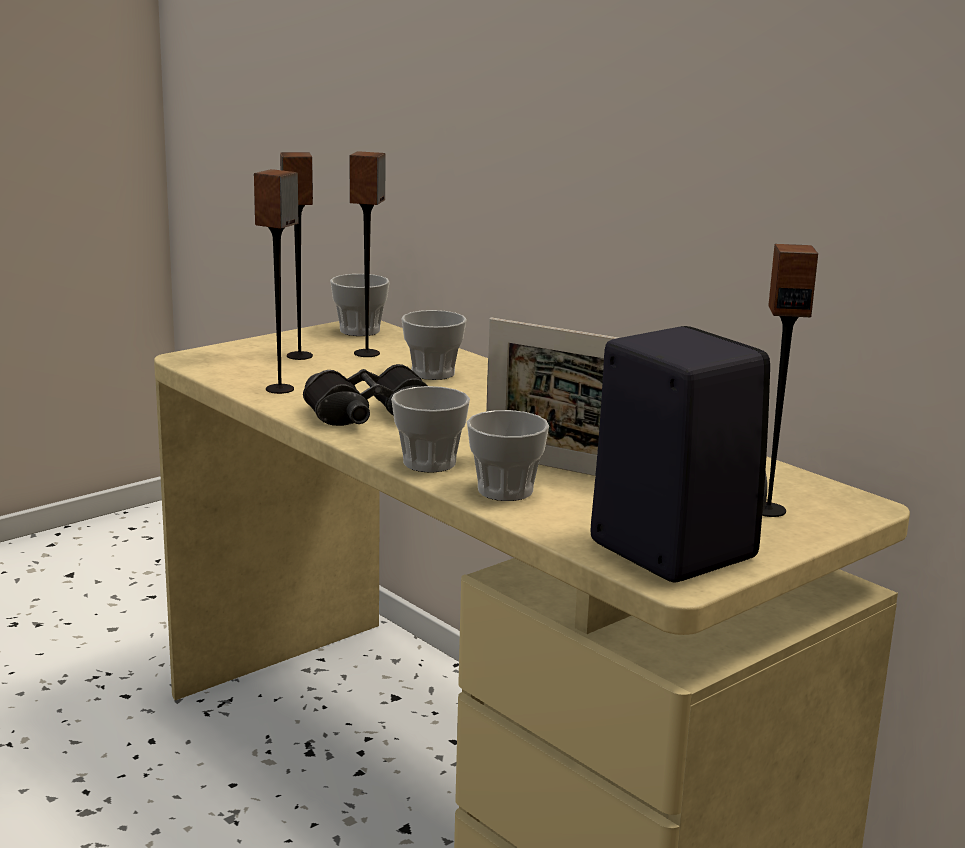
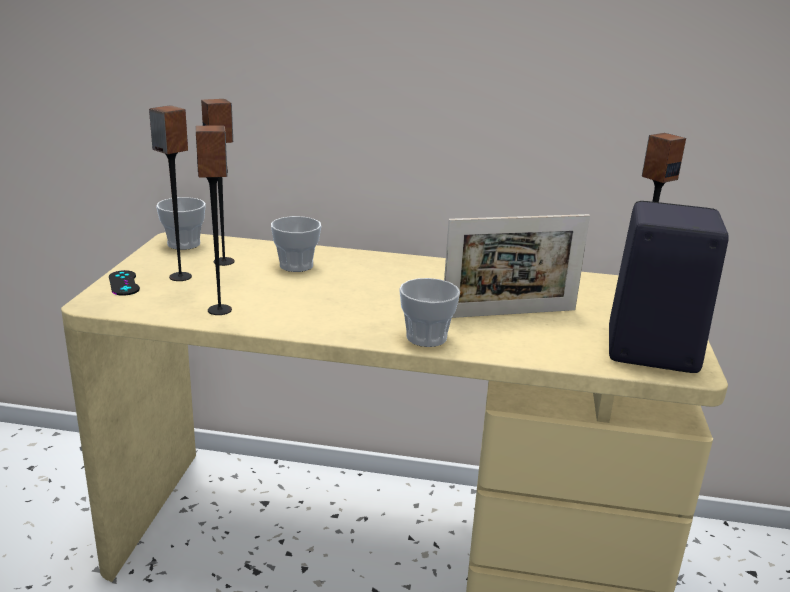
camera: 40 degrees left, 5 degrees up
black binoculars [303,364,428,426] -> none
cup [467,410,549,501] -> none
none -> black game controller [109,270,140,296]

